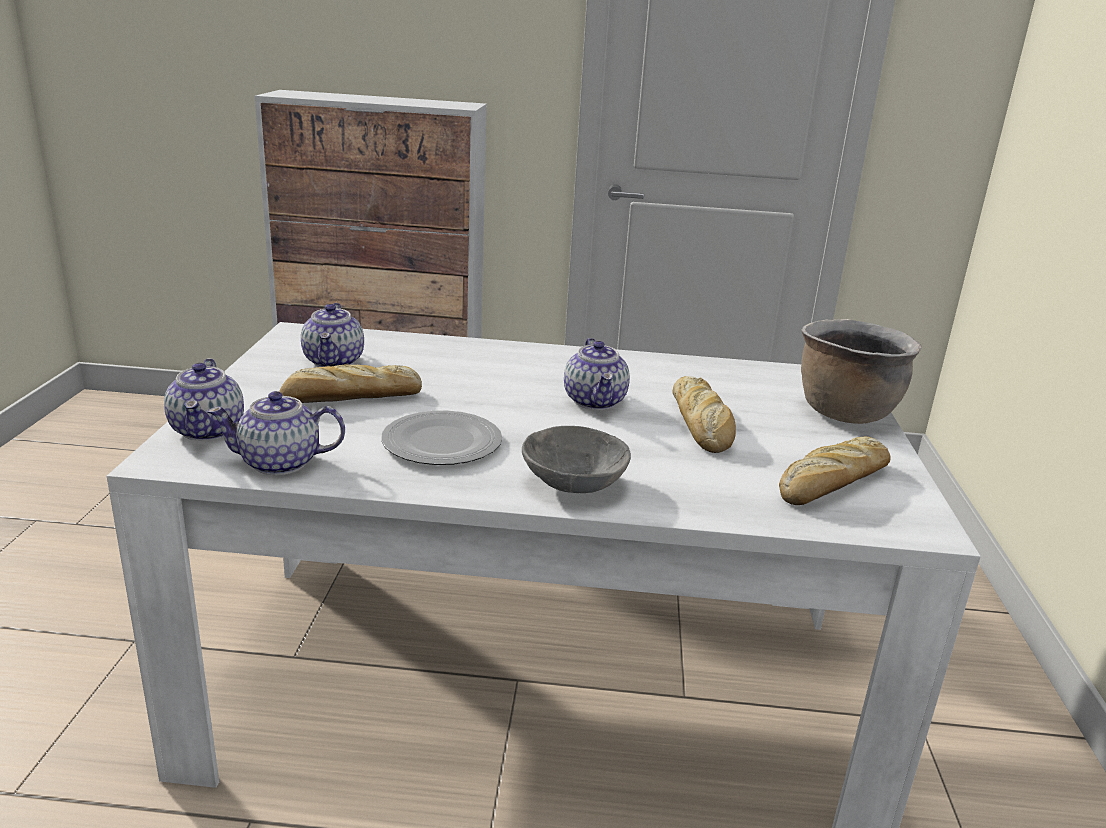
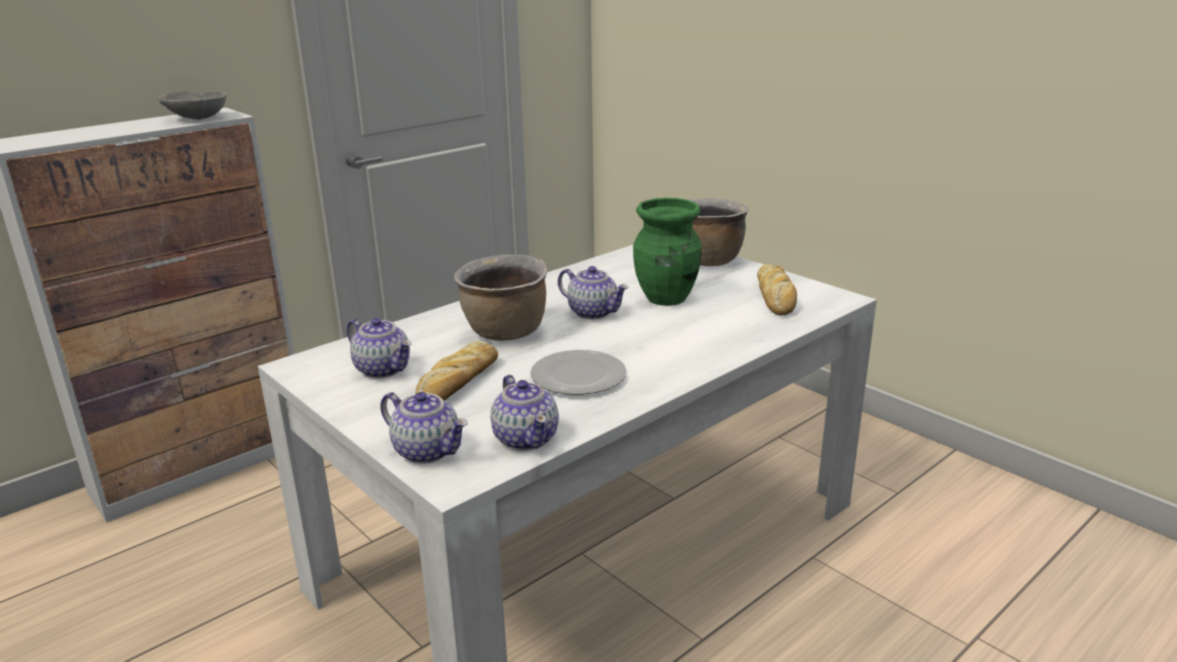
camera: 45 degrees left, 0 degrees up
teapot [207,391,345,475] -> teapot turned 60 degrees counterclockwise [490,375,559,451]
grey bowl [522,426,631,493] -> grey bowl moved to [158,90,227,120]
bread [673,376,736,453] -> green vase [633,198,702,306]
none -> brown cooking pot [454,255,548,341]

